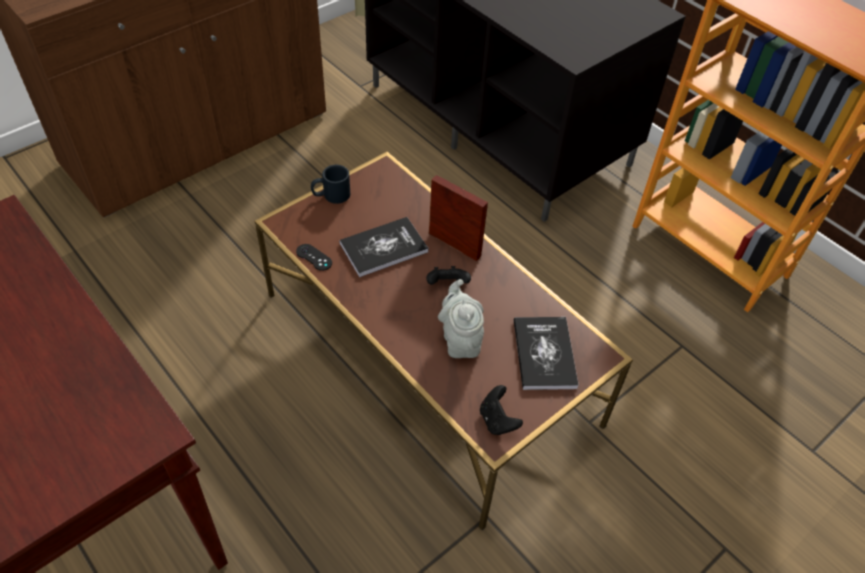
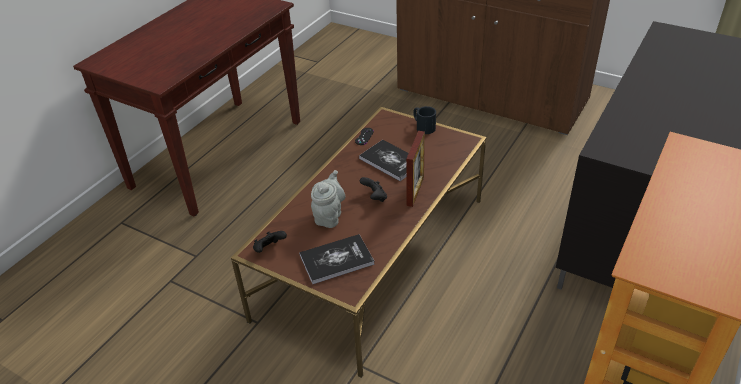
camera: 75 degrees right, 10 degrees down
grey teapot [438,279,484,358] -> grey teapot turned 45 degrees counterclockwise [311,170,346,228]

